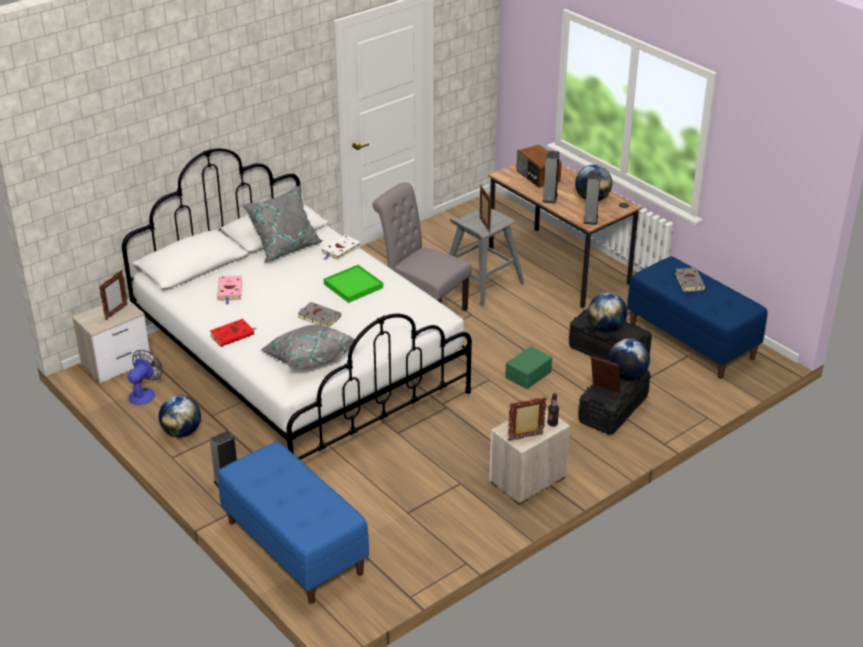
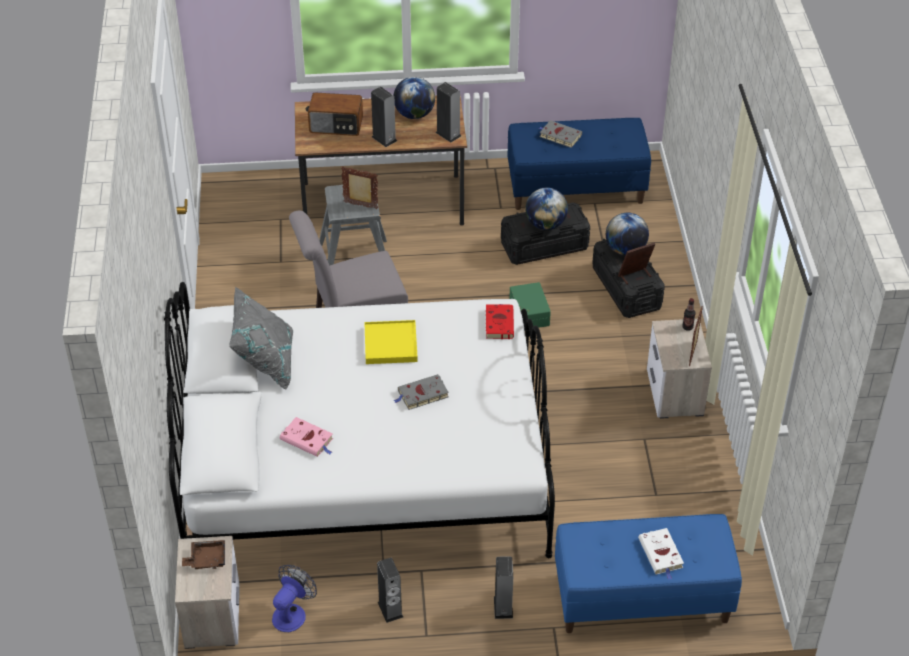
camera: 55 degrees left, 10 degrees up
picture frame [99,270,128,320] -> brown tray [182,540,225,569]
fan [128,350,163,405] -> fan turned 60 degrees clockwise [272,565,317,632]
globe [159,395,201,437] -> speaker [377,558,403,623]
red book [210,319,256,347] -> red book moved to [486,304,514,339]
grey pillow [261,324,355,369] -> none
white book [322,235,361,260] -> white book moved to [638,528,684,580]
green tray [324,265,383,303] -> yellow tray [364,320,418,364]

